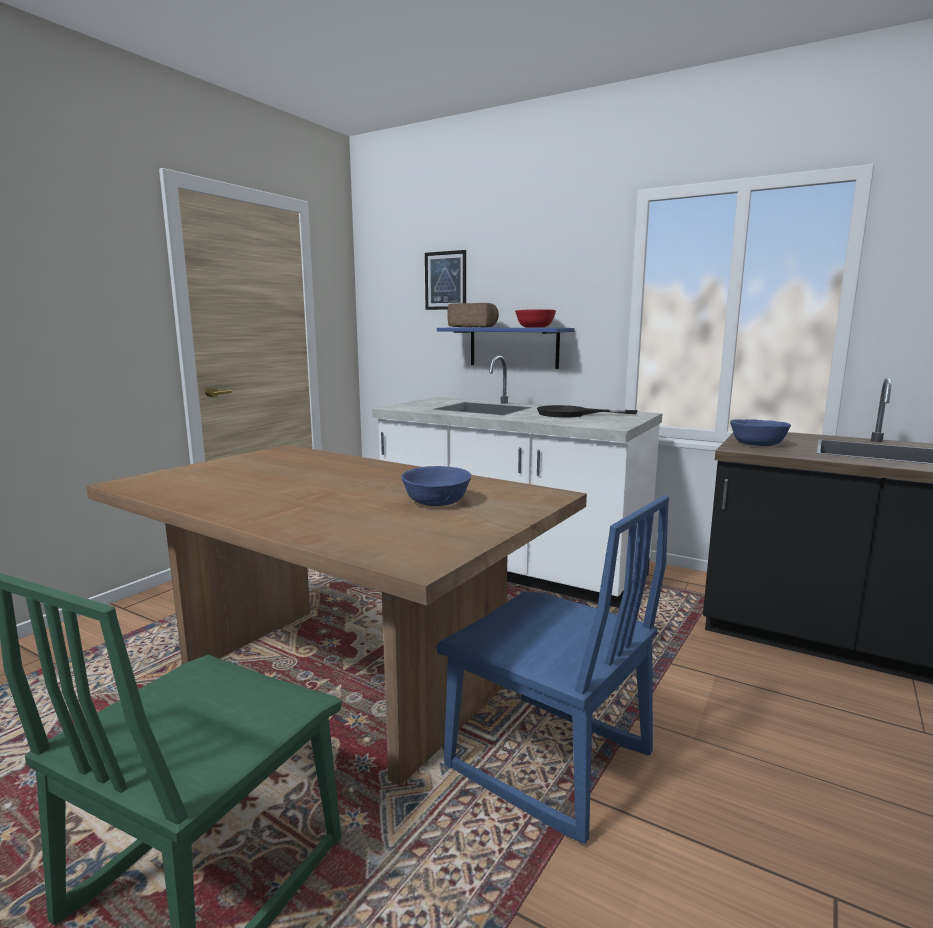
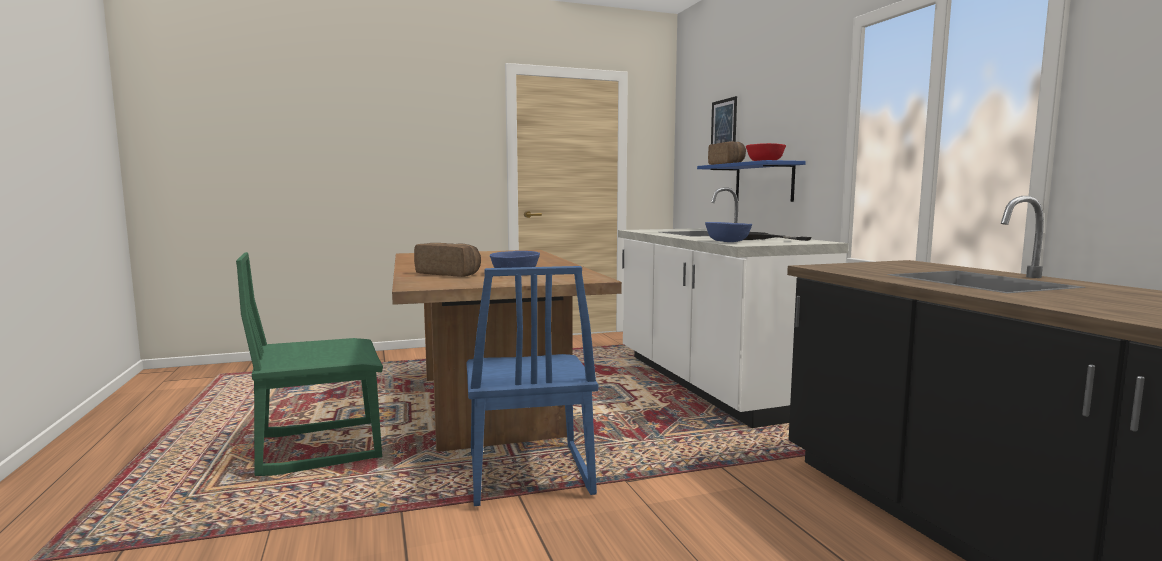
camera: 40 degrees right, 5 degrees down
blue bowl [730,419,791,446] -> blue bowl moved to [705,222,752,242]
none -> bread [414,243,481,277]

